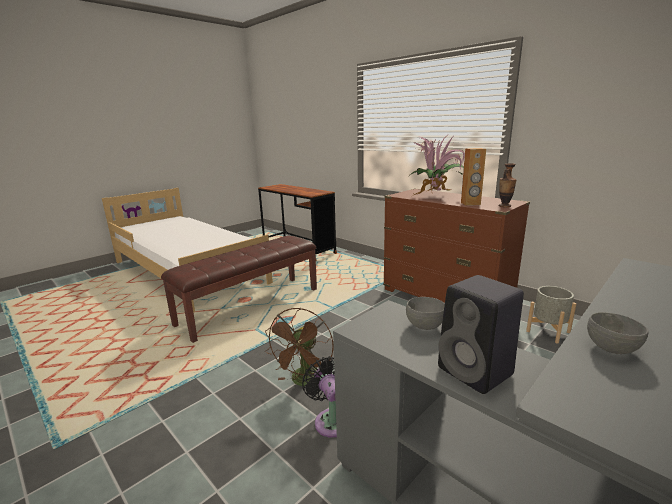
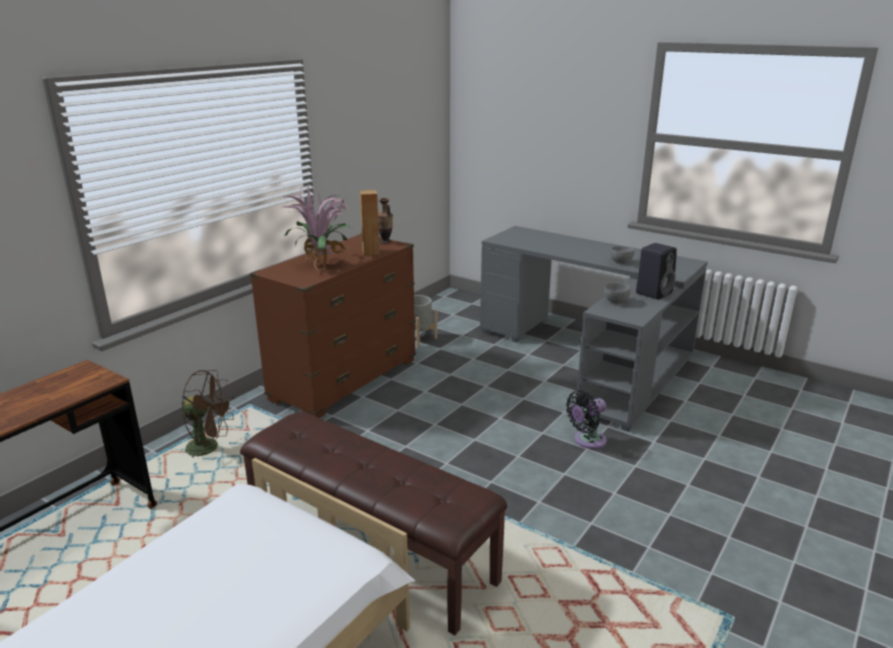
camera: 100 degrees left, 5 degrees up
brown fan [265,308,333,386] -> brown fan moved to [182,370,234,458]

